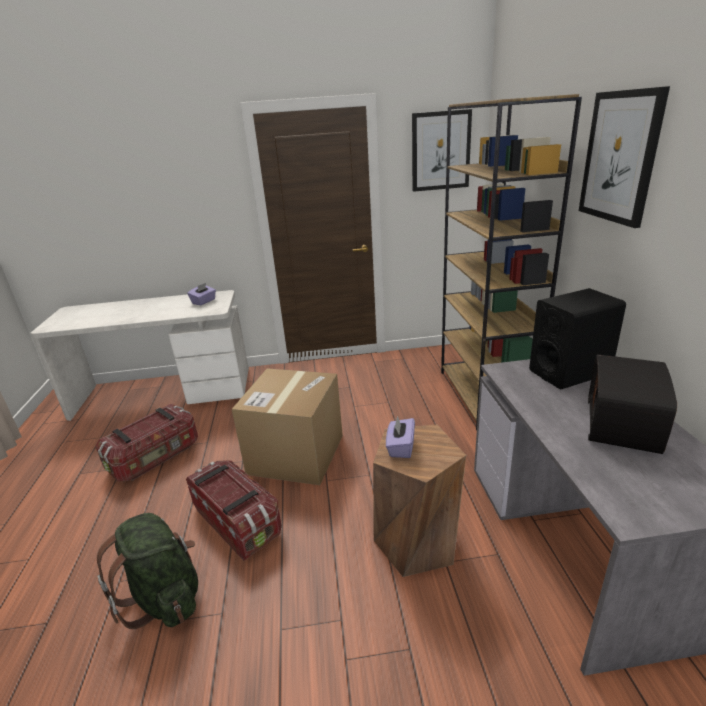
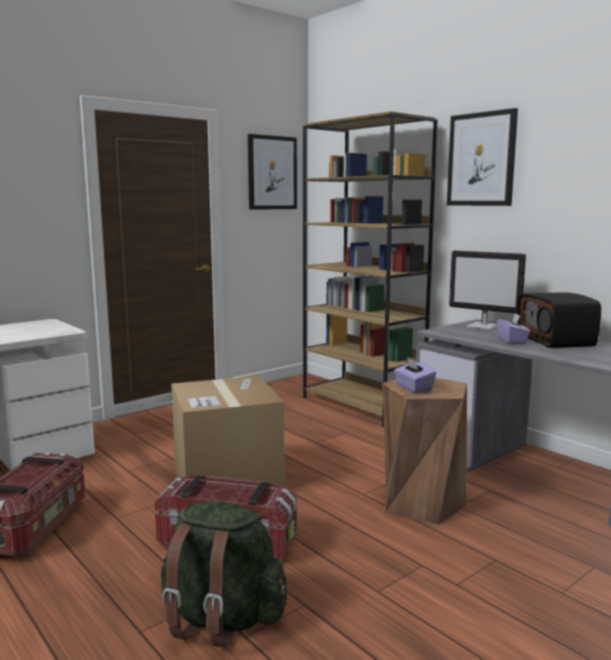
camera: 35 degrees left, 15 degrees down
purple tissue box [187,283,216,305] -> purple tissue box moved to [497,313,531,344]
black speaker [529,288,626,389] -> monitor [449,251,526,330]

